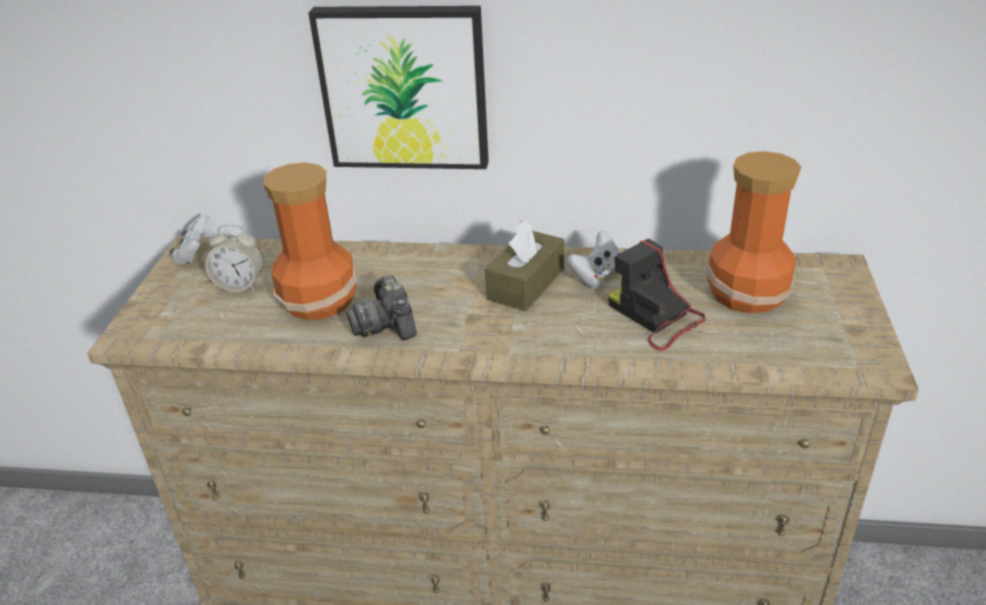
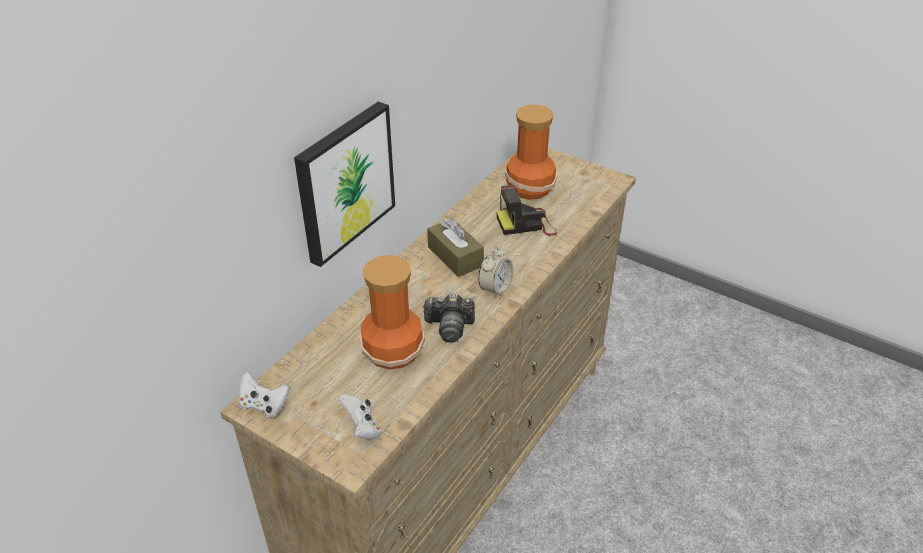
camera: 65 degrees left, 5 degrees up
alarm clock [205,224,264,292] -> alarm clock moved to [478,246,513,298]
white game controller [566,230,620,288] -> white game controller moved to [338,394,382,439]

